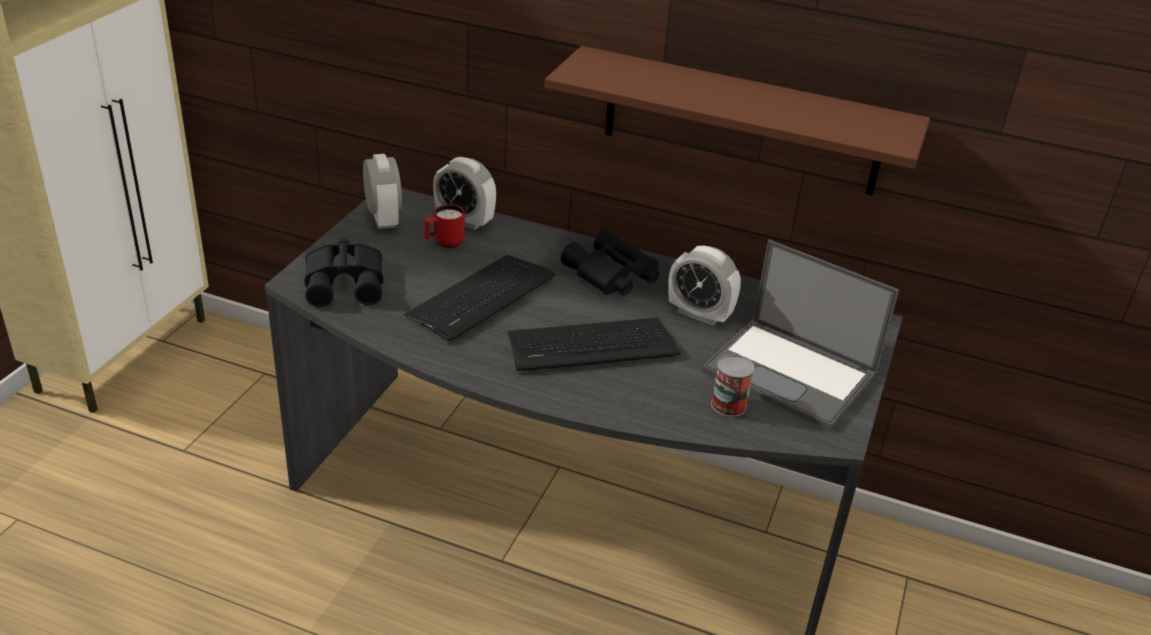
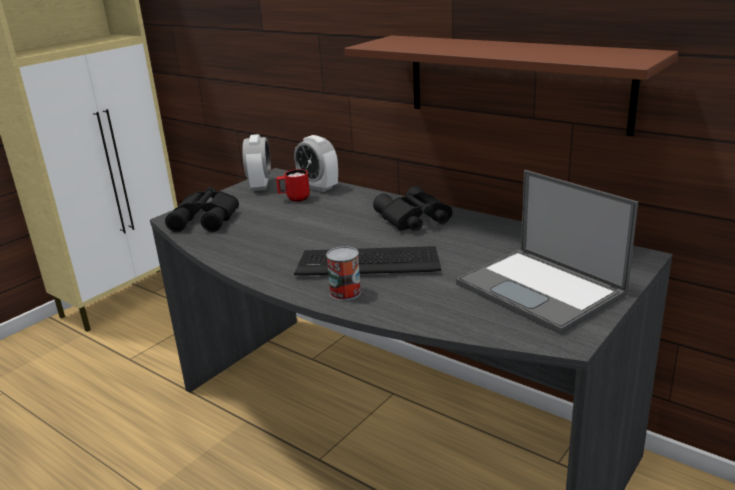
camera: 20 degrees right, 10 degrees down
keyboard [404,255,555,341] -> none
alarm clock [668,246,741,326] -> none
can [711,355,754,417] -> can moved to [326,246,361,301]

